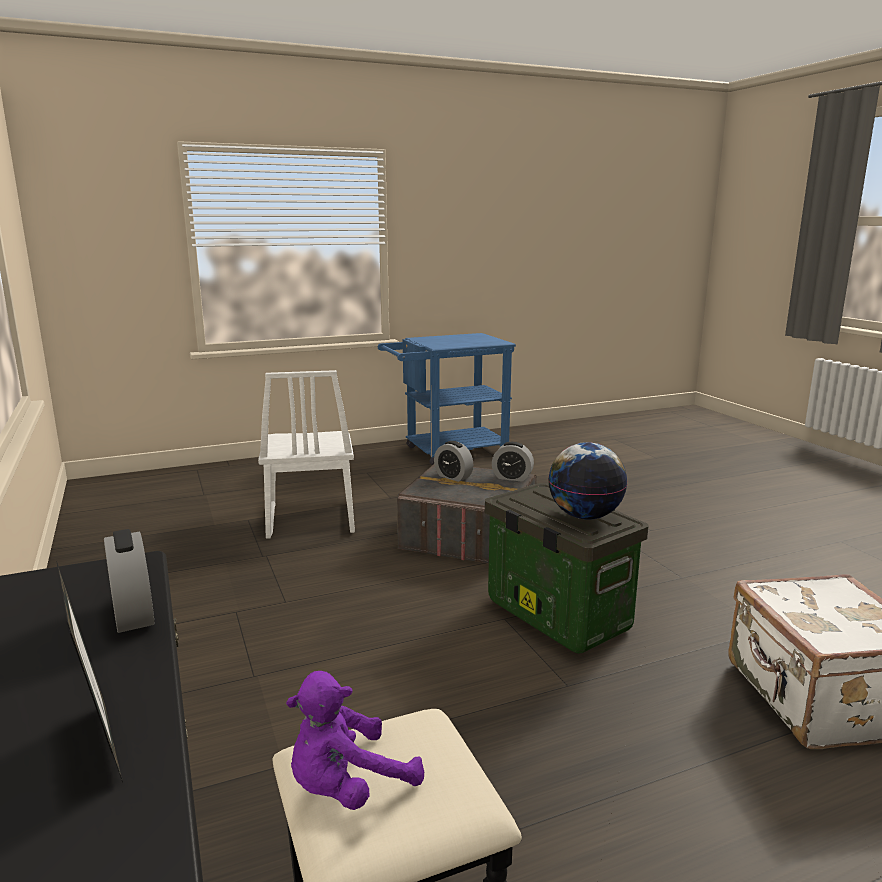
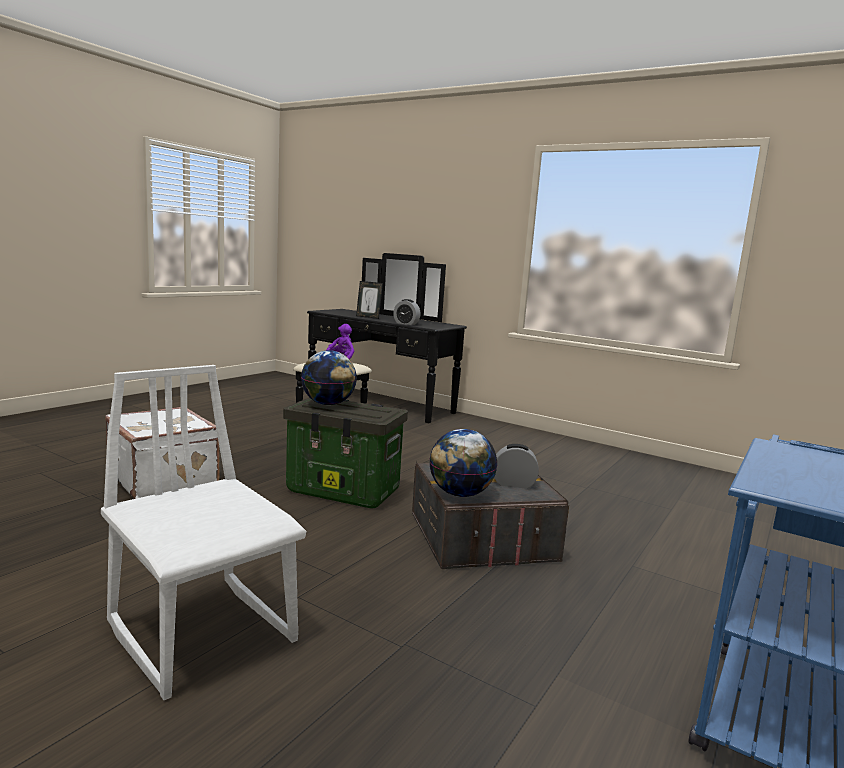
camera: 145 degrees right, 5 degrees down
white chair [258,370,355,539] -> white chair moved to [101,365,306,700]
alarm clock [492,442,534,482] -> globe [429,429,497,497]

